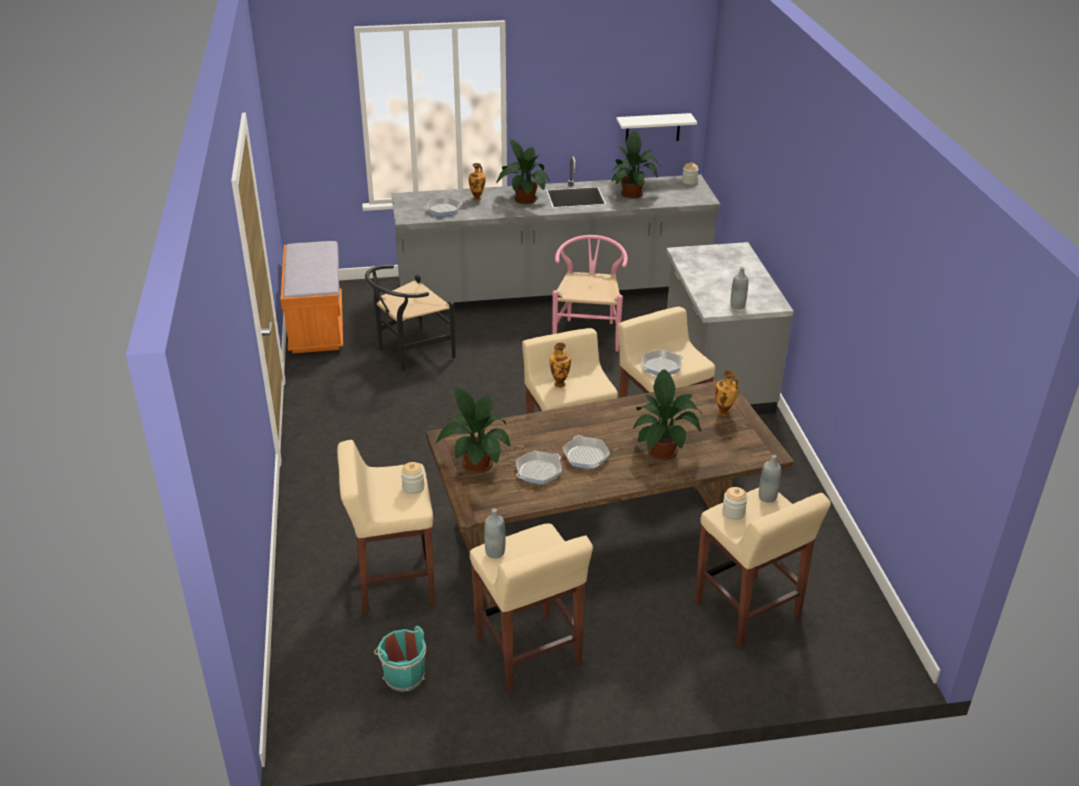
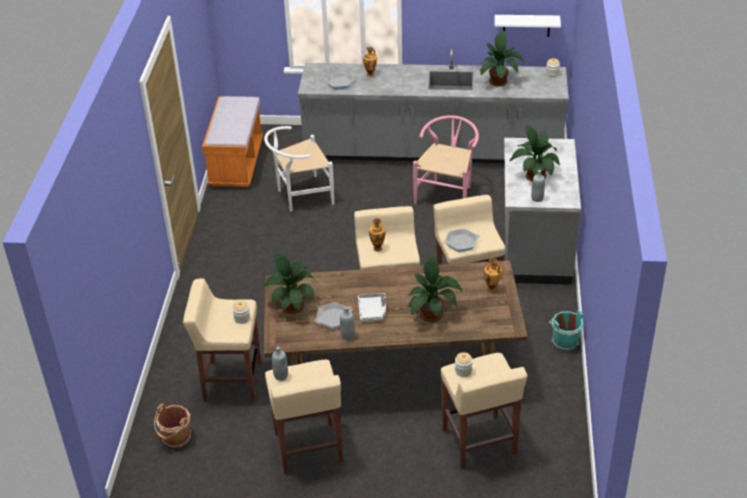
camera: 15 degrees right, 5 degrees up
black chair [365,265,456,371] -> white chair [264,126,334,211]
turquoise bucket [374,626,426,692] -> turquoise bucket moved to [549,310,583,351]
potted plant [496,139,550,204] -> potted plant moved to [510,125,560,182]
frying pan [562,435,610,469] -> grey tray [358,293,386,322]
grey bottle [759,454,781,503] -> grey bottle moved to [340,307,355,340]
none -> brown bucket [154,404,191,448]

